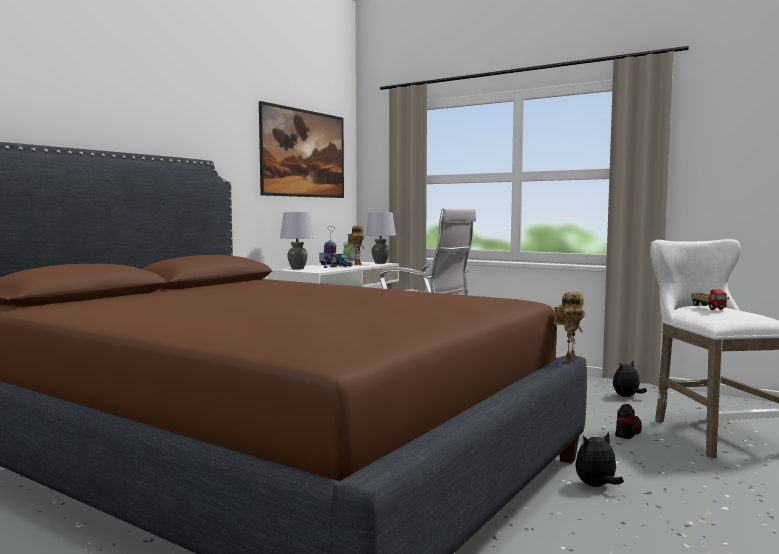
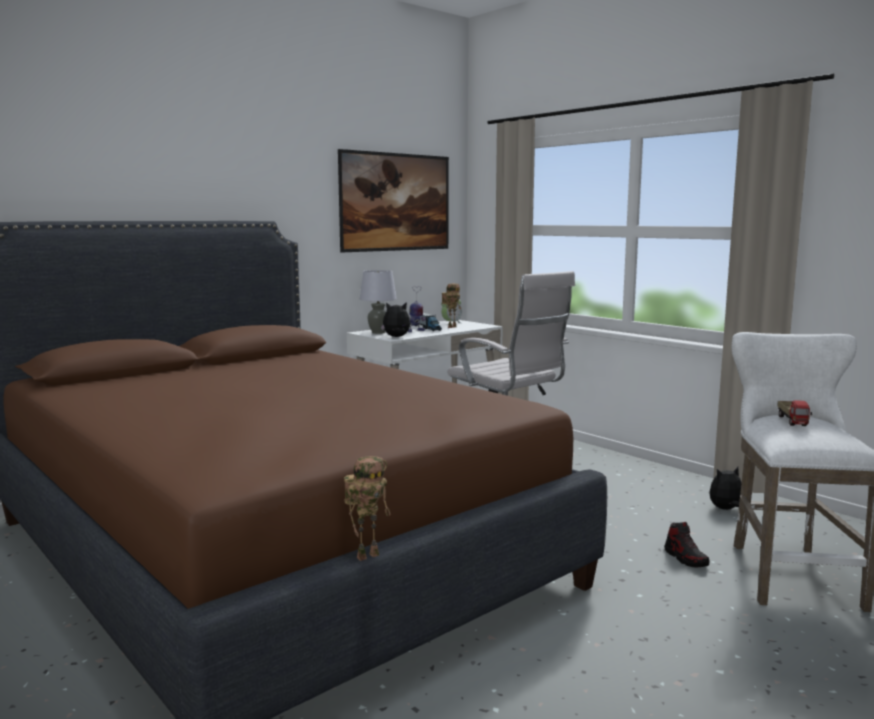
camera: 15 degrees right, 5 degrees up
grey table lamp [365,212,396,264] -> none
toy robot [554,292,585,363] -> toy robot moved to [344,456,390,561]
plush toy [575,432,624,487] -> plush toy moved to [381,302,410,337]
shoe [615,404,642,439] -> shoe turned 105 degrees clockwise [664,522,710,567]

